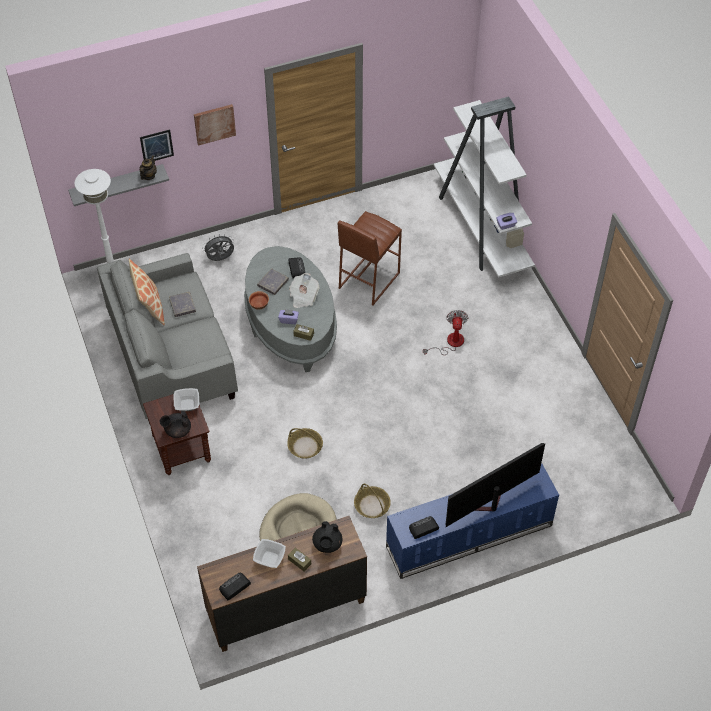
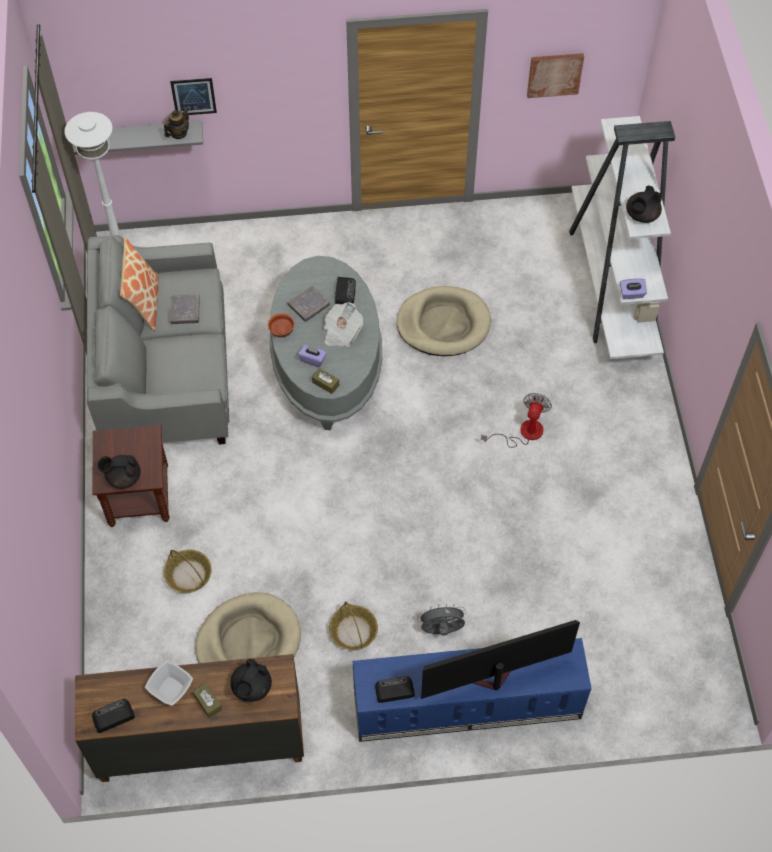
camera: 15 degrees right, 5 degrees up
bowl [174,388,199,411] -> none
picture [194,104,236,146] -> picture moved to [527,53,584,98]
grey fan [202,234,234,261] -> grey fan moved to [417,603,467,636]
basket [287,428,323,459] -> basket moved to [164,550,212,593]
brown stool [338,211,402,306] -> beige dog bed [397,286,491,356]
none -> black teapot [626,186,662,223]

